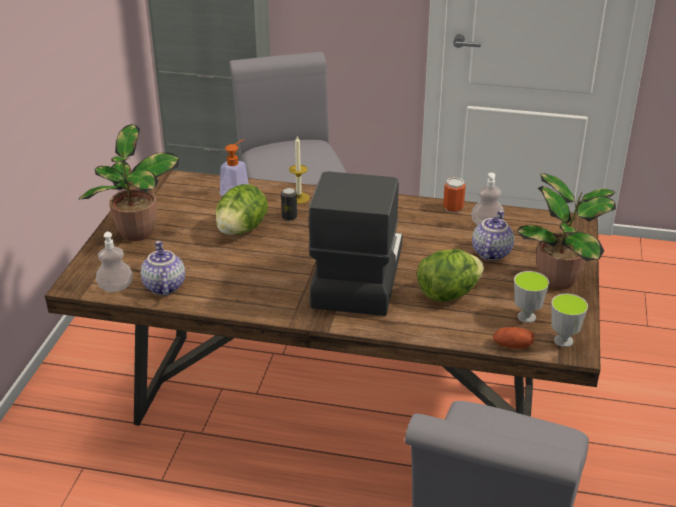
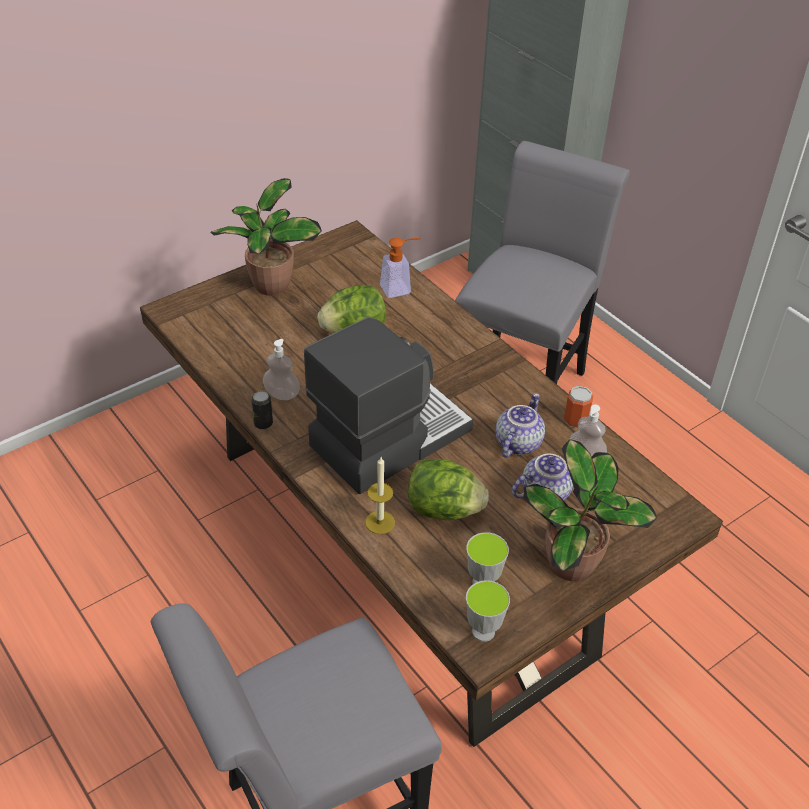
camera: 40 degrees right, 10 degrees up
soap dispenser [96,232,133,292] -> soap dispenser moved to [263,339,300,400]
teapot [141,241,185,296] -> teapot moved to [496,393,545,458]
can [281,188,297,221] -> can moved to [251,391,273,429]
candle [289,135,310,204] -> candle moved to [365,457,395,534]
potato [493,327,534,349] -> none

